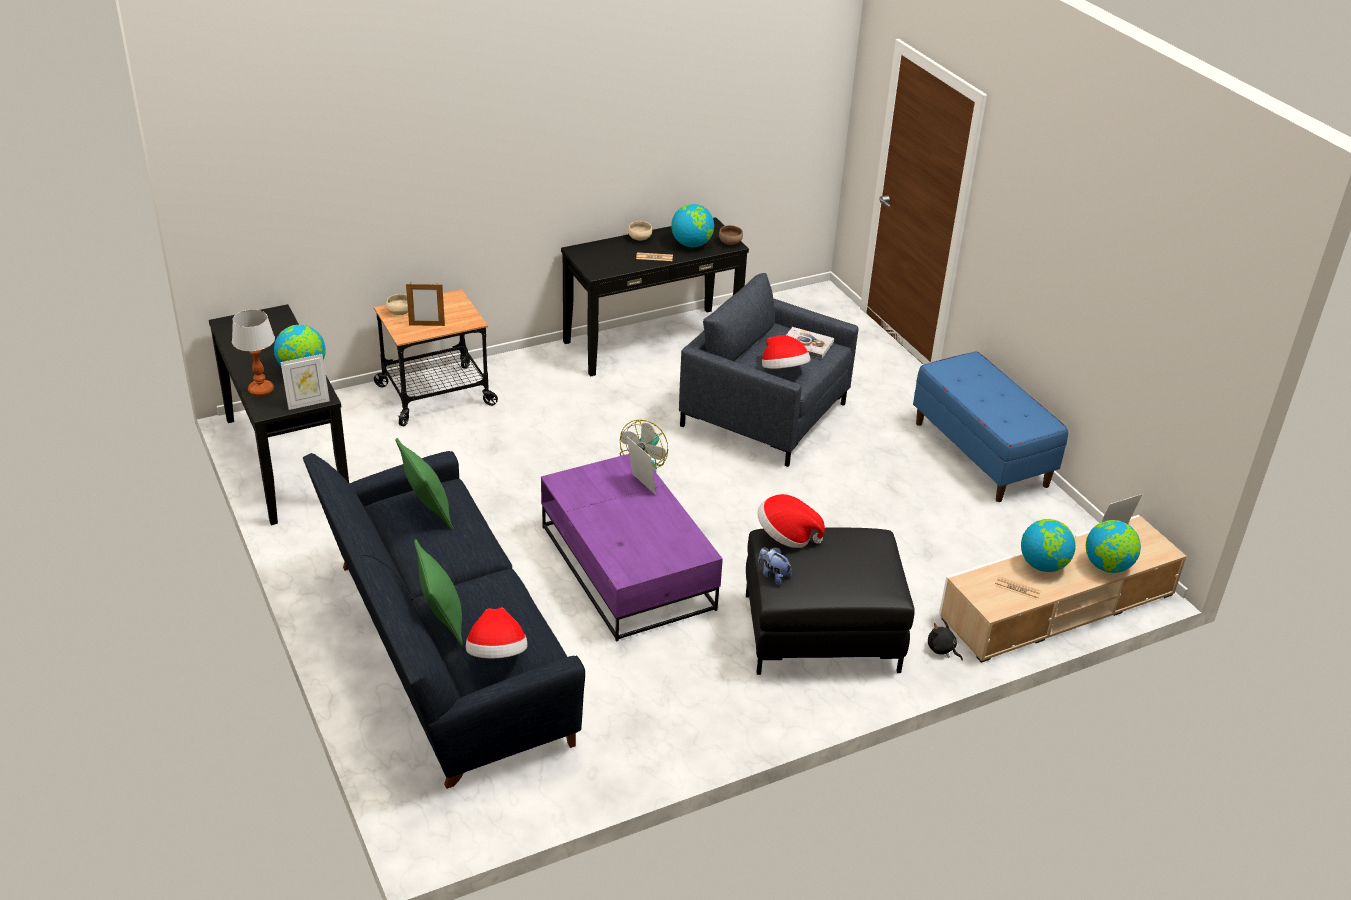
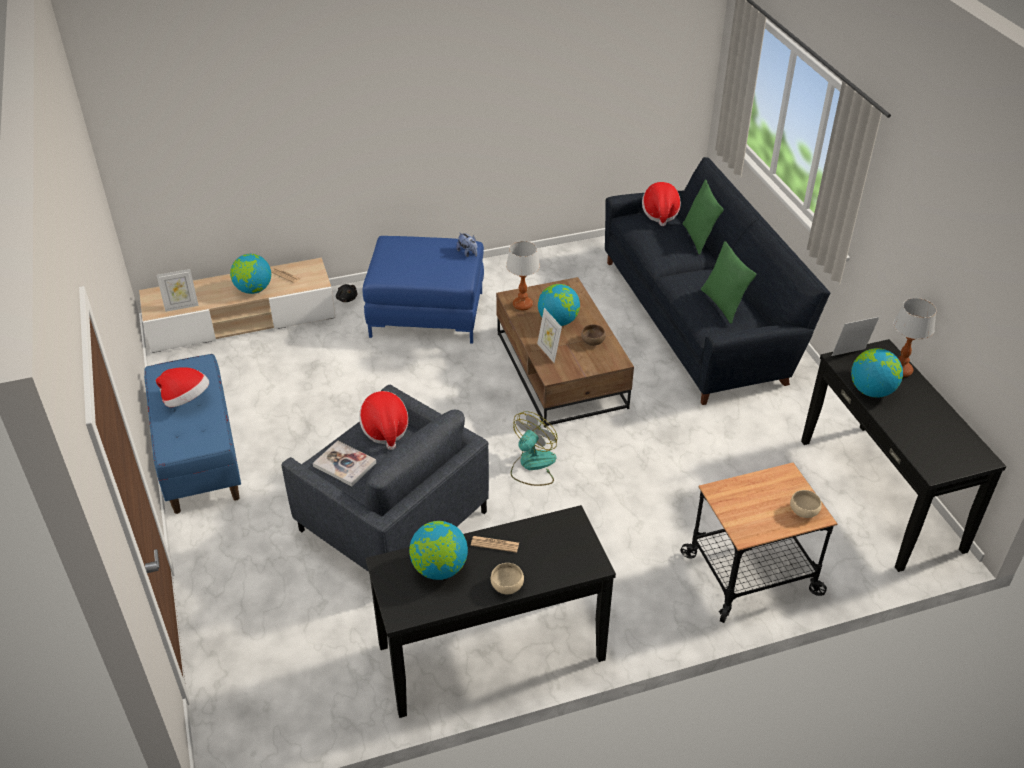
camera: 170 degrees left, 5 degrees up
picture frame [406,284,445,326] -> none
purple coffee table [541,454,723,642] -> brown coffee table [496,277,634,428]
brown bowl [719,225,743,245] -> brown bowl moved to [581,324,606,346]
black ottoman [746,528,915,675] -> blue ottoman [363,236,484,344]
hat [758,494,825,548] -> hat moved to [156,367,209,407]
globe [1086,520,1141,573] -> globe moved to [538,284,580,326]
none -> table lamp [506,241,540,311]

